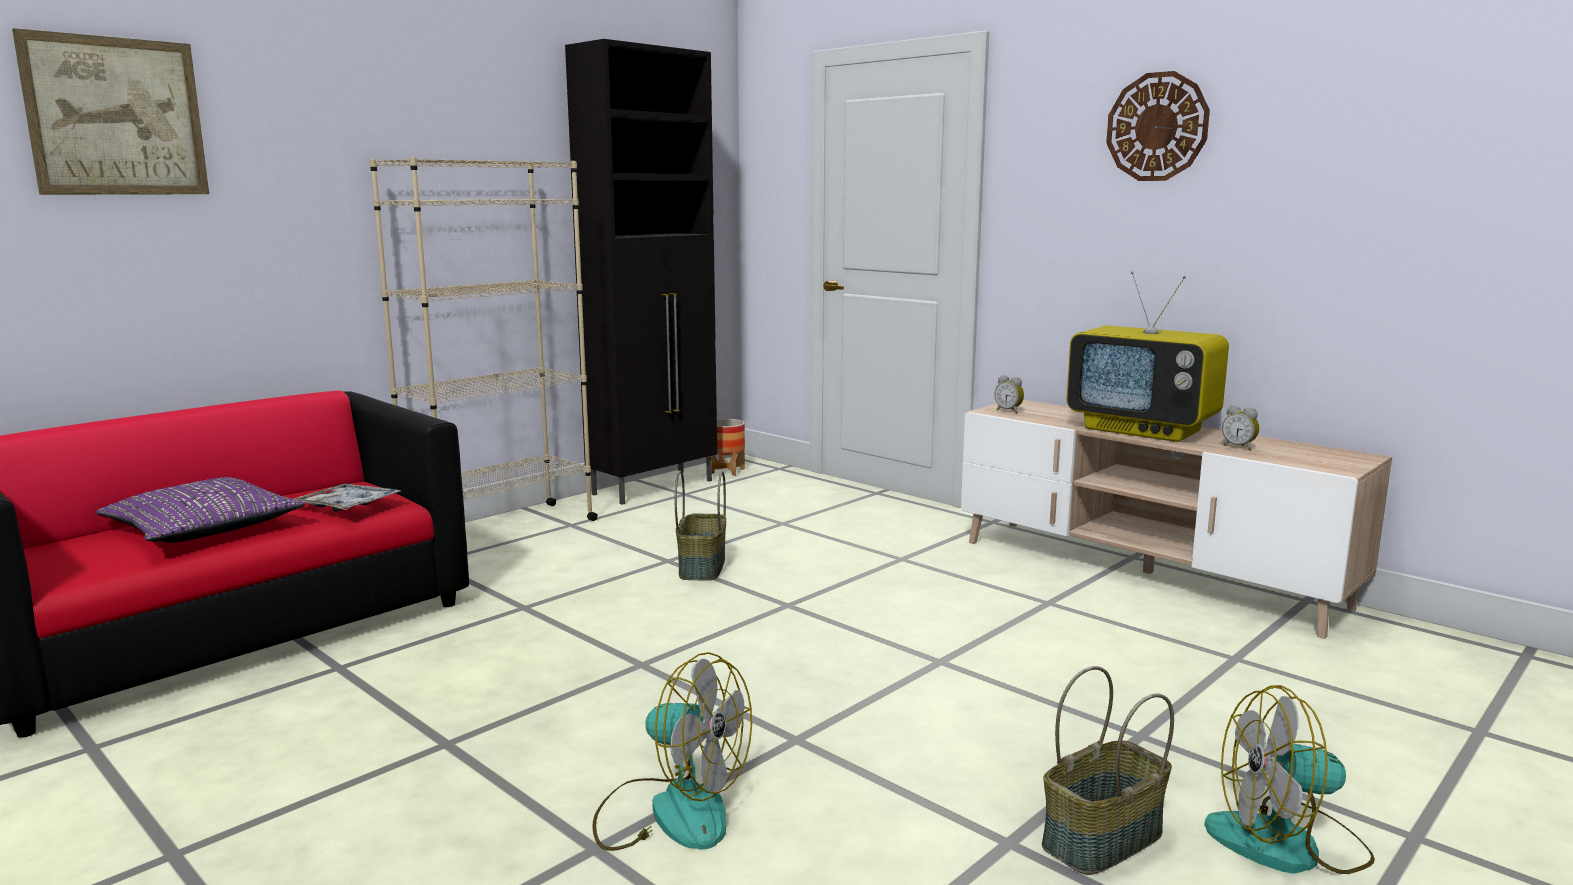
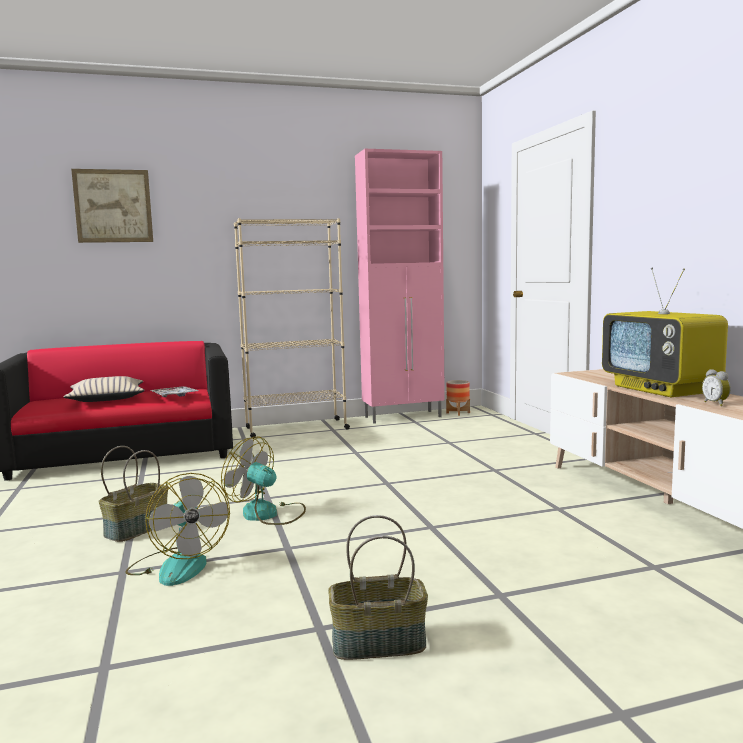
camera: 30 degrees right, 5 degrees down
purple pillow [96,477,306,543] -> beige pillow [63,376,145,402]
black cabinet [565,39,717,505] -> pink cabinet [355,149,445,424]
basket [675,470,726,581] -> basket moved to [98,446,168,542]
alarm clock [995,375,1024,414] -> none
wall clock [1106,71,1210,181] -> none
fan [1204,685,1375,874] -> fan moved to [221,437,306,525]

